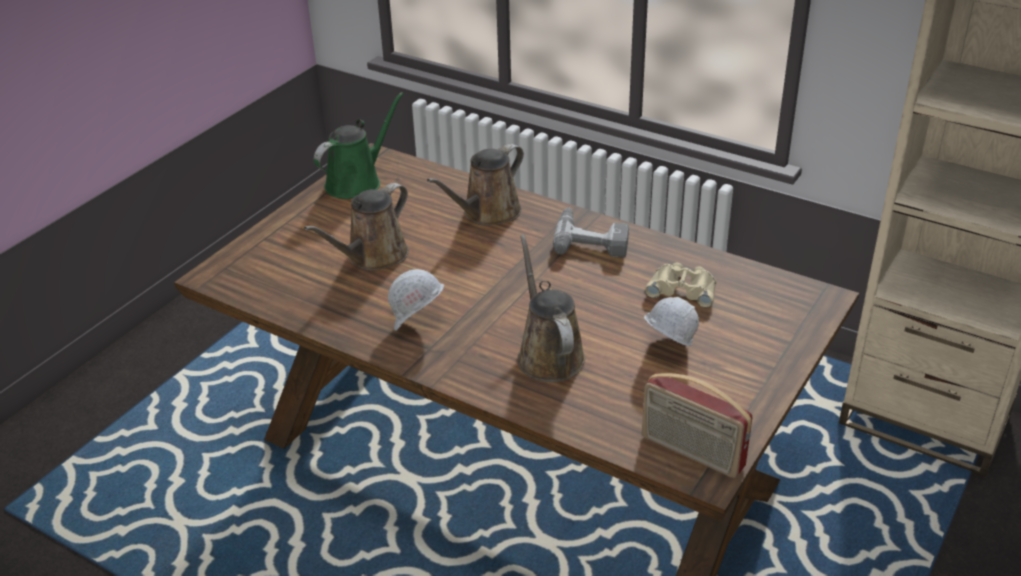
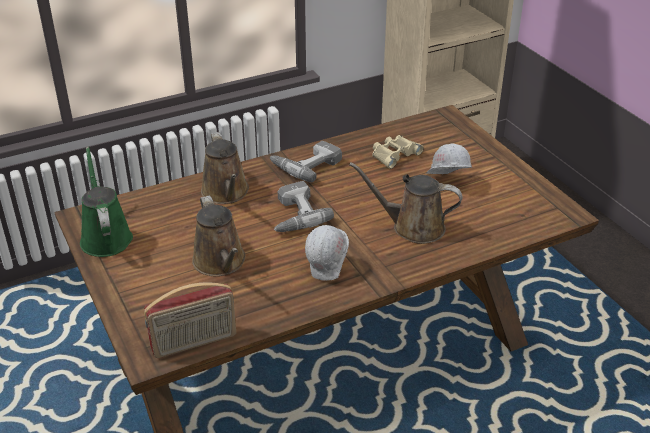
camera: 60 degrees left, 0 degrees up
radio [642,373,753,478] -> radio moved to [144,282,236,358]
none -> power drill [274,181,334,232]

